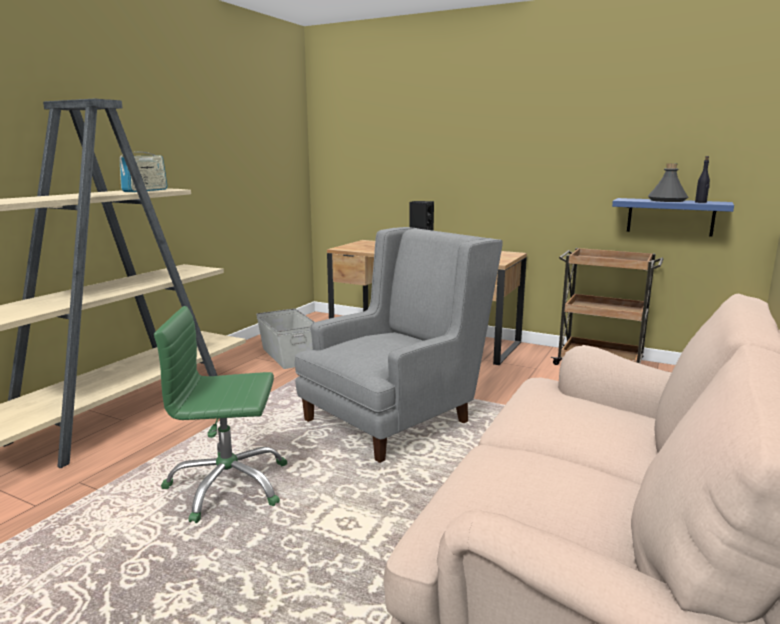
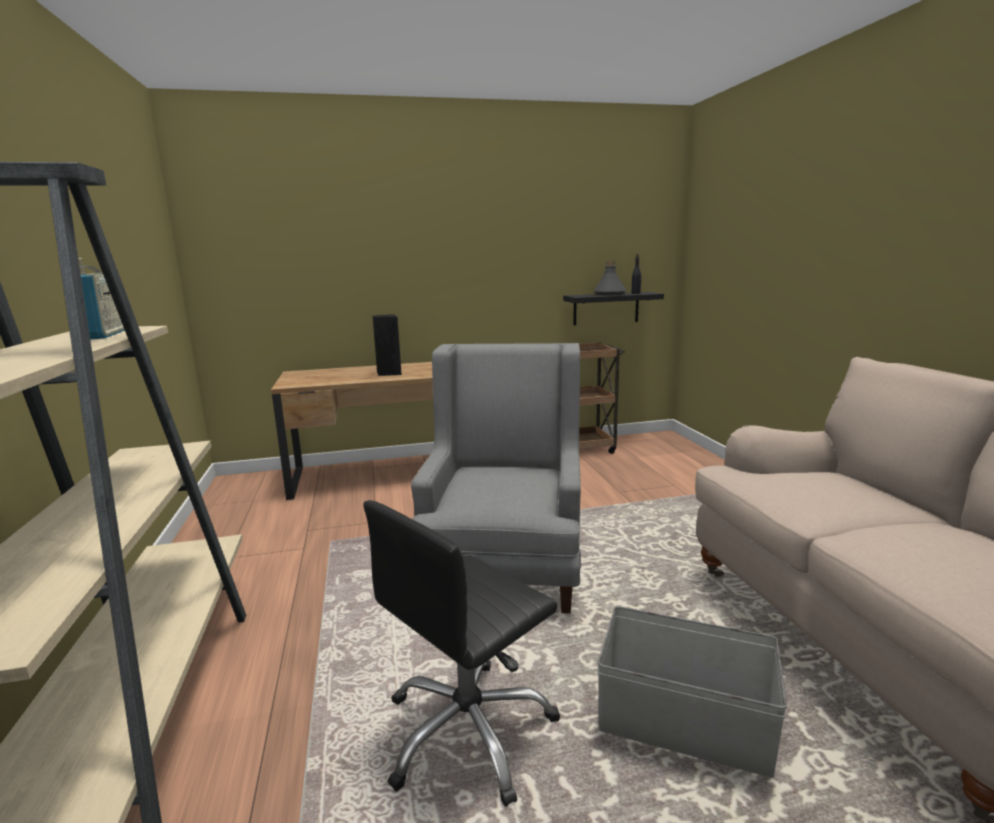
camera: 40 degrees left, 0 degrees up
green office chair [154,306,287,523] -> black office chair [363,500,560,807]
grey storage box [256,309,314,369] -> grey storage box moved to [598,606,787,778]
blue shelf [612,198,734,237] -> black shelf [563,292,664,325]

